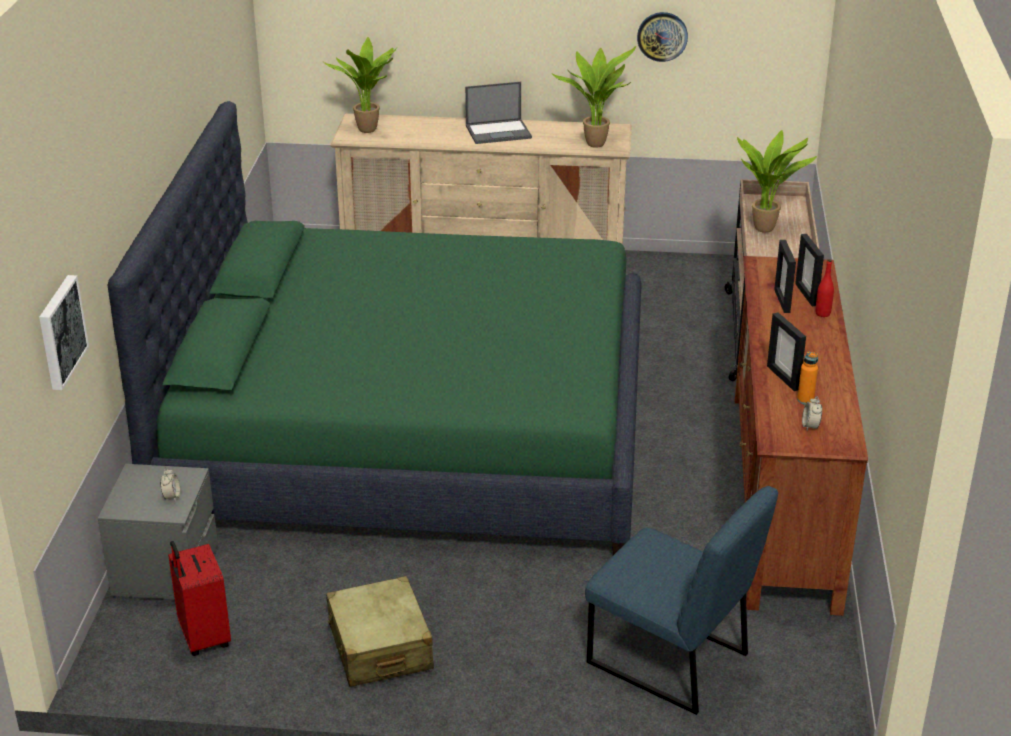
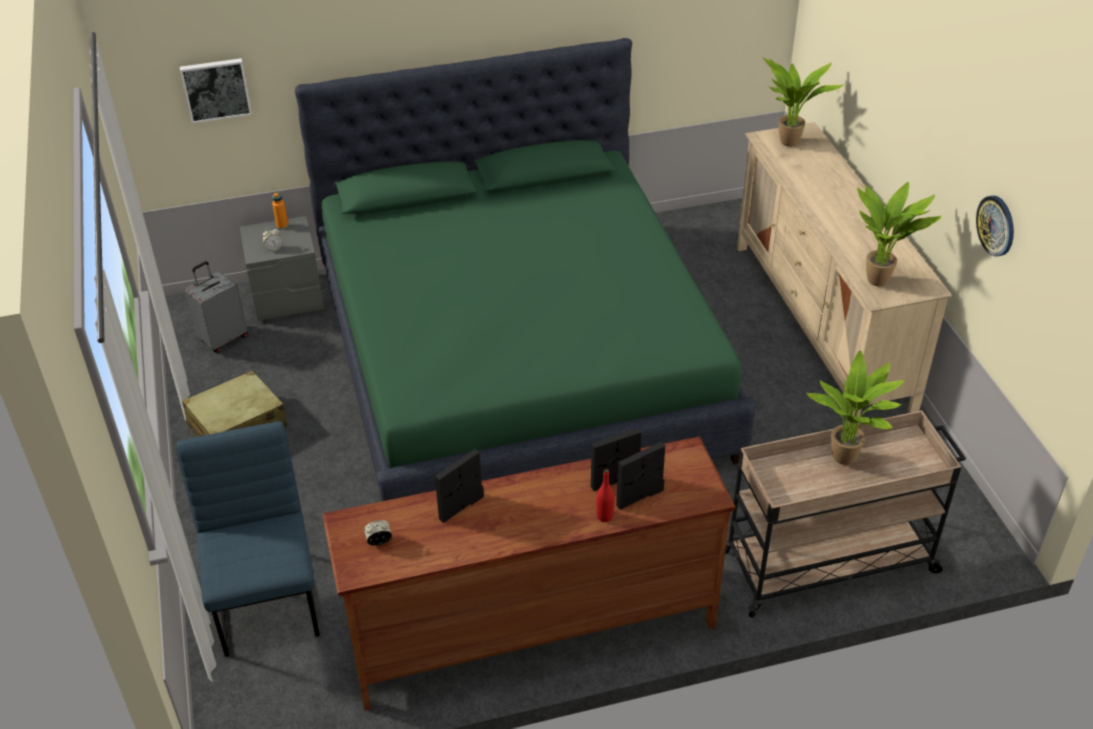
camera: 70 degrees right, 10 degrees up
red suitcase [168,541,231,656] -> grey suitcase [185,261,248,352]
laptop [465,82,532,144] -> none
blue chair [585,486,778,715] -> blue chair turned 150 degrees clockwise [176,421,320,657]
orange bottle [797,352,818,404] -> orange bottle moved to [272,192,288,230]

